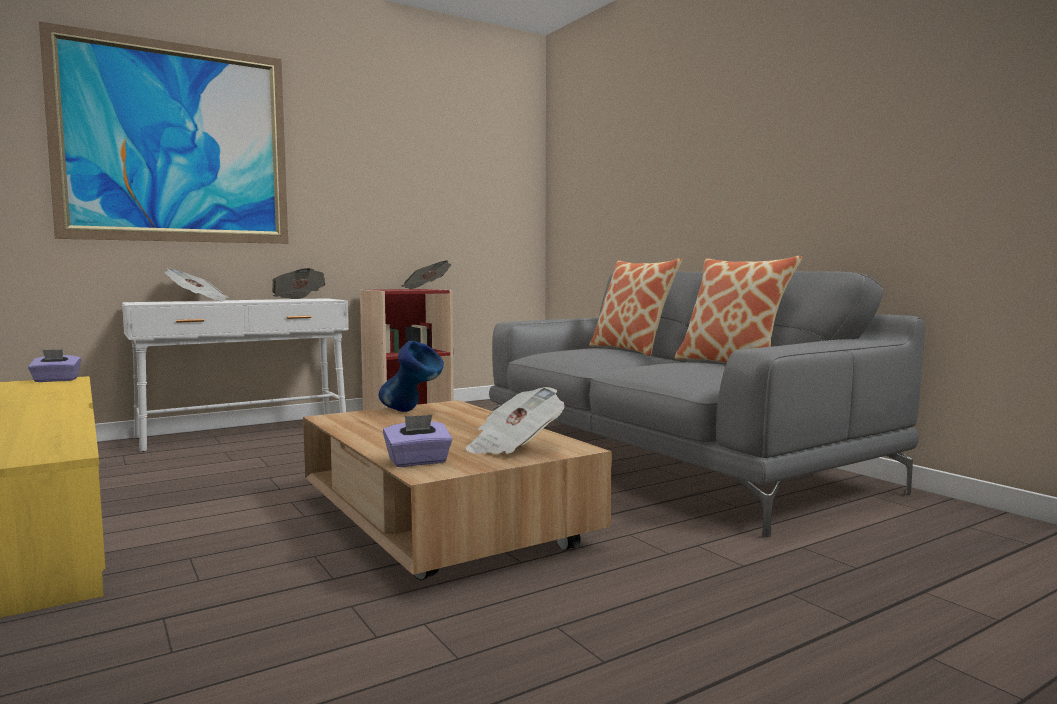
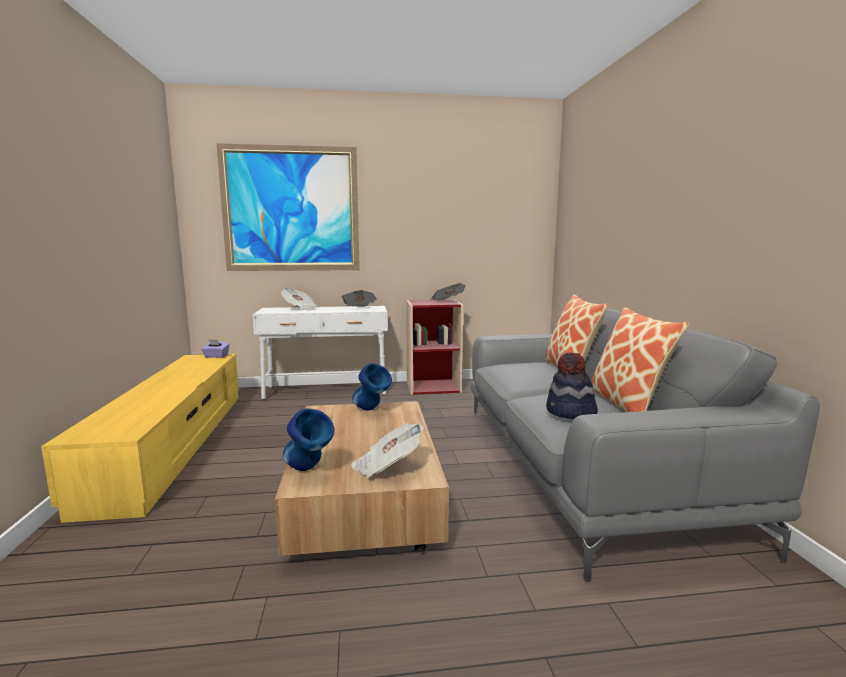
camera: 25 degrees right, 5 degrees up
purple tissue box [383,415,453,467] -> blue vase [283,408,335,471]
none -> hat [546,353,598,419]

